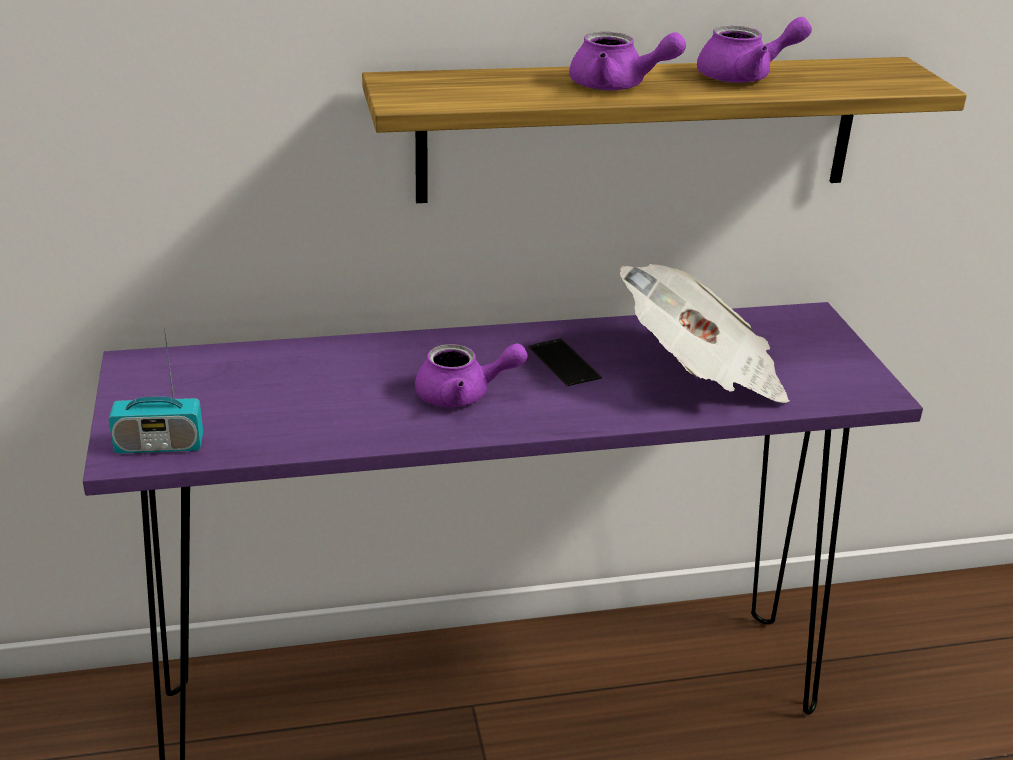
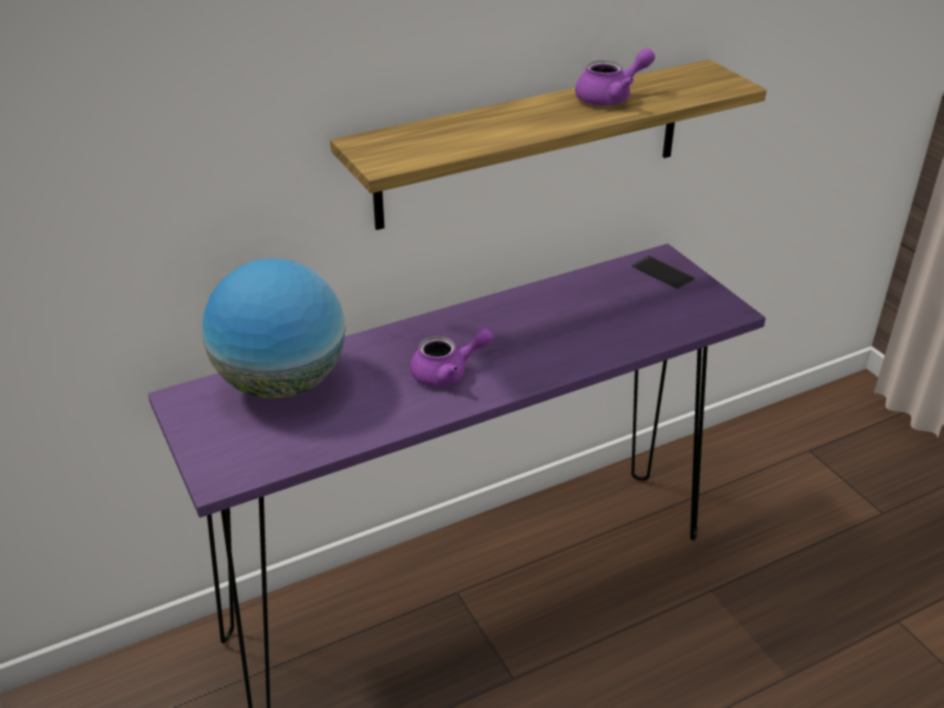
camera: 15 degrees left, 5 degrees up
radio [109,327,203,454] -> none
phone [528,338,602,387] -> phone moved to [632,255,695,289]
purple teapot [569,32,686,91] -> none
newspaper [620,264,790,403] -> none
none -> globe [202,258,346,399]

